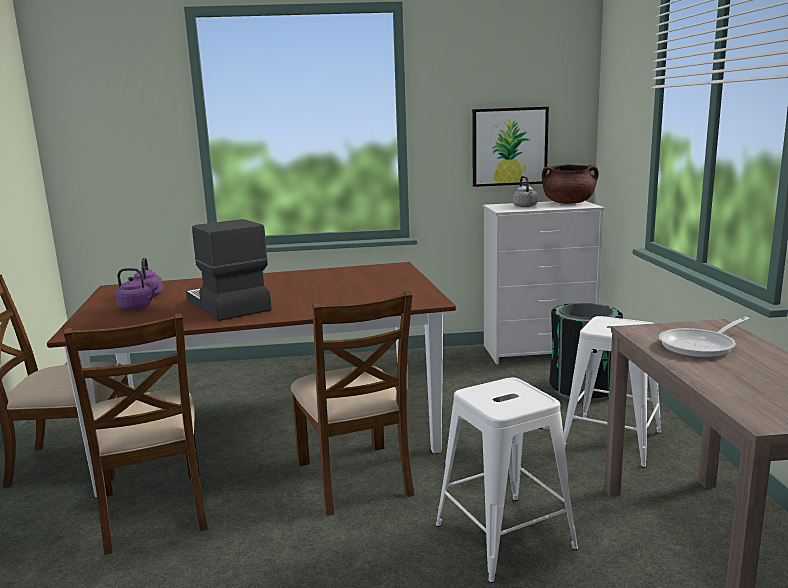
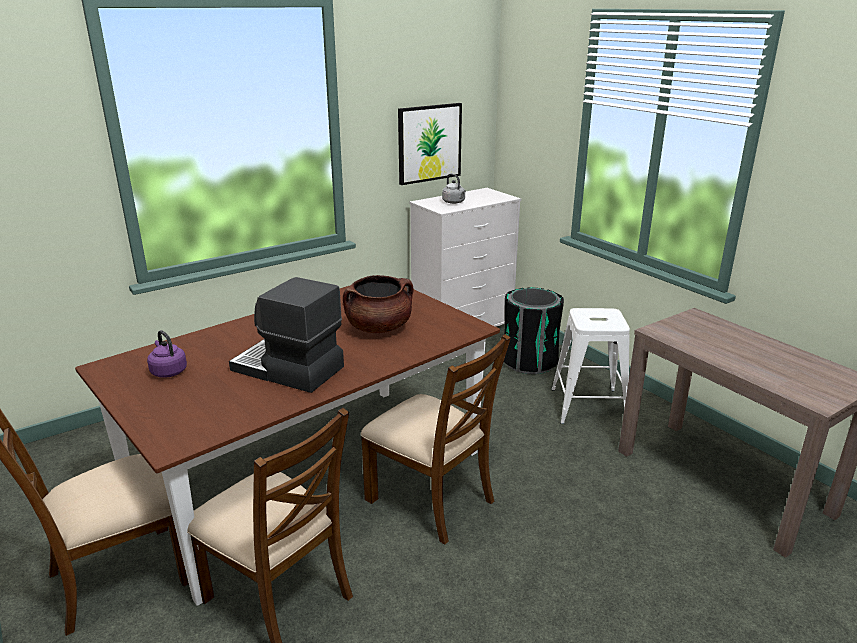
camera: 30 degrees left, 10 degrees up
purple kettle [115,268,158,310] -> none
white stool [436,377,578,583] -> none
brown cooking pot [542,164,599,204] -> brown cooking pot moved to [343,275,413,333]
frying pan [659,317,749,358] -> none

